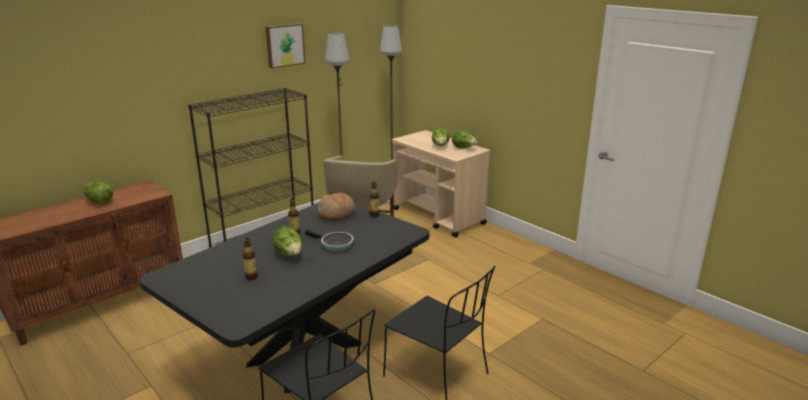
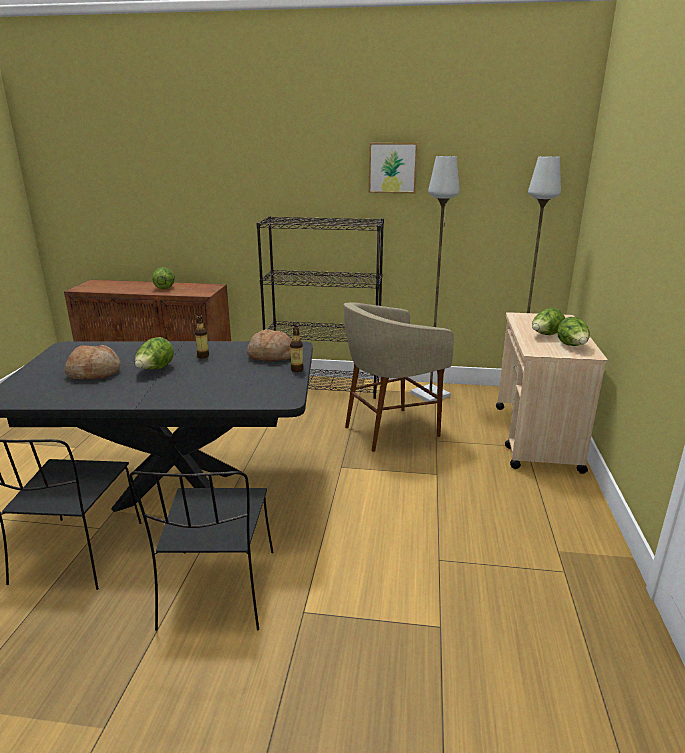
camera: 50 degrees right, 0 degrees up
bottle [243,238,258,280] -> bread [64,345,121,379]
frying pan [305,229,354,252] -> none

